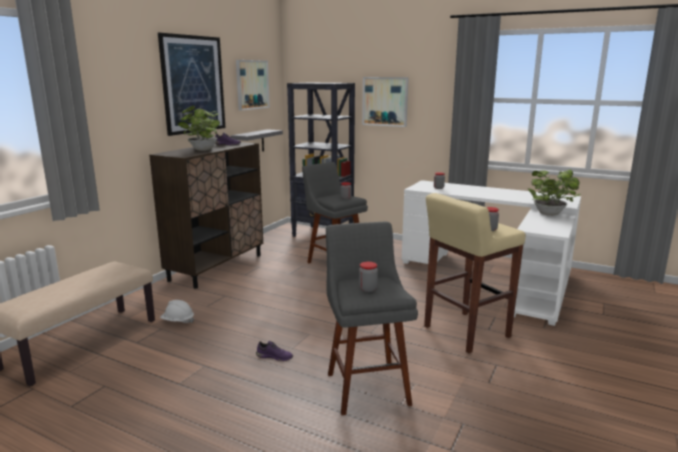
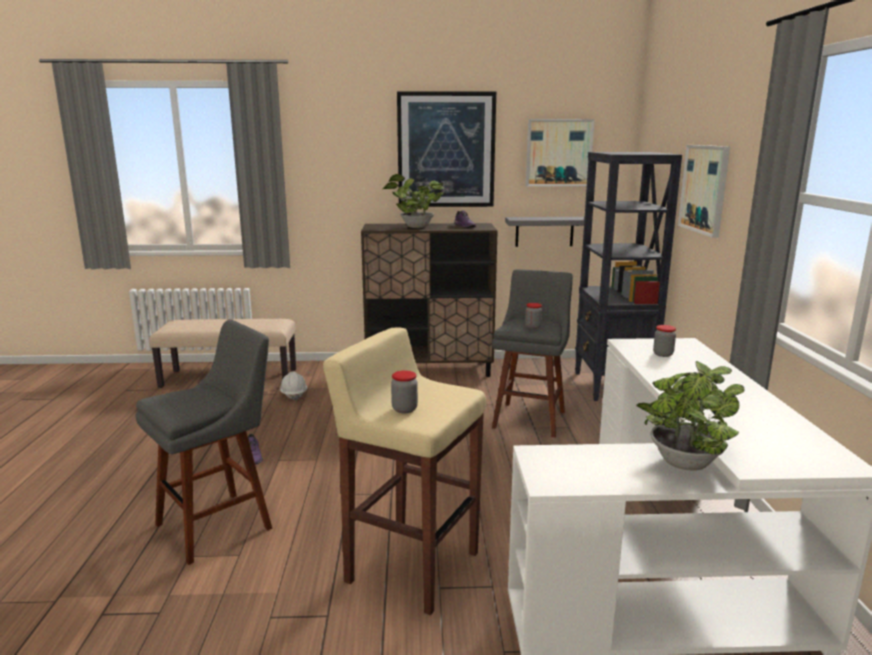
camera: 60 degrees right, 0 degrees up
jar [359,262,378,292] -> none

